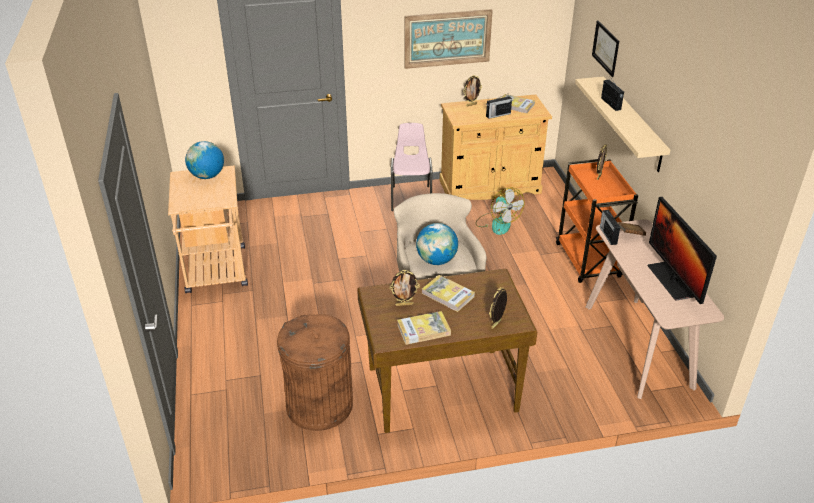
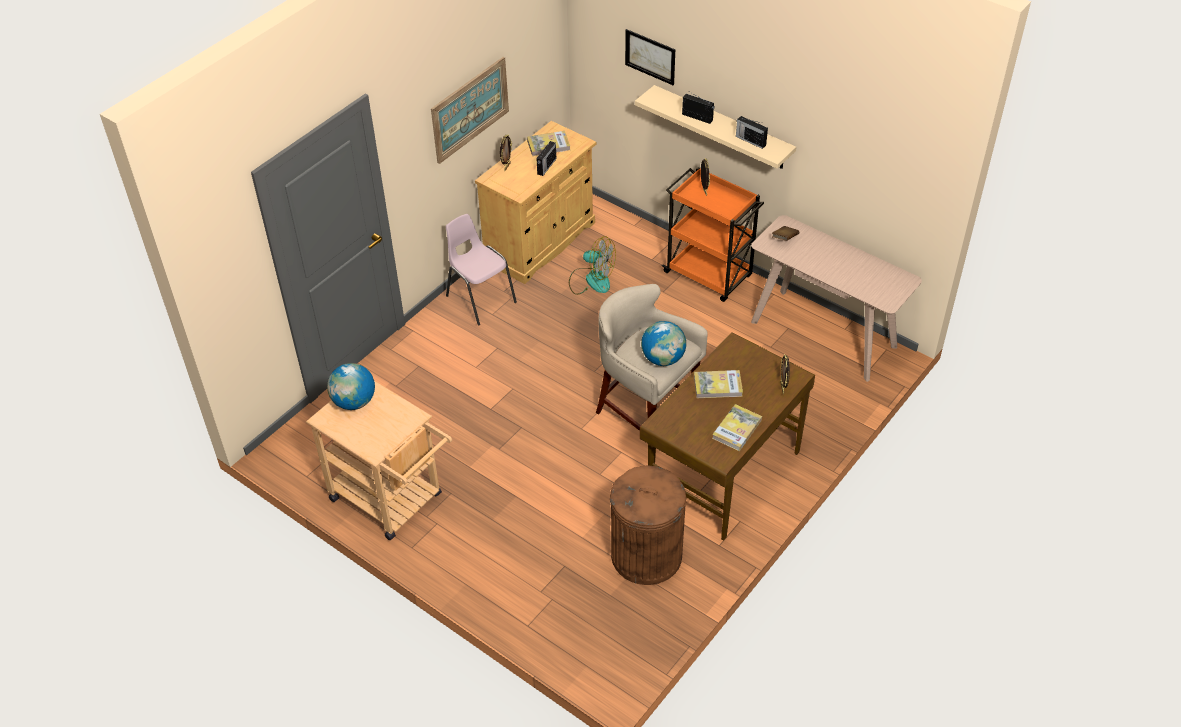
camera: 40 degrees left, 10 degrees up
picture frame [390,270,420,306] -> none
radio [600,210,620,245] -> radio moved to [736,116,768,149]
monitor [648,197,717,304] -> none

